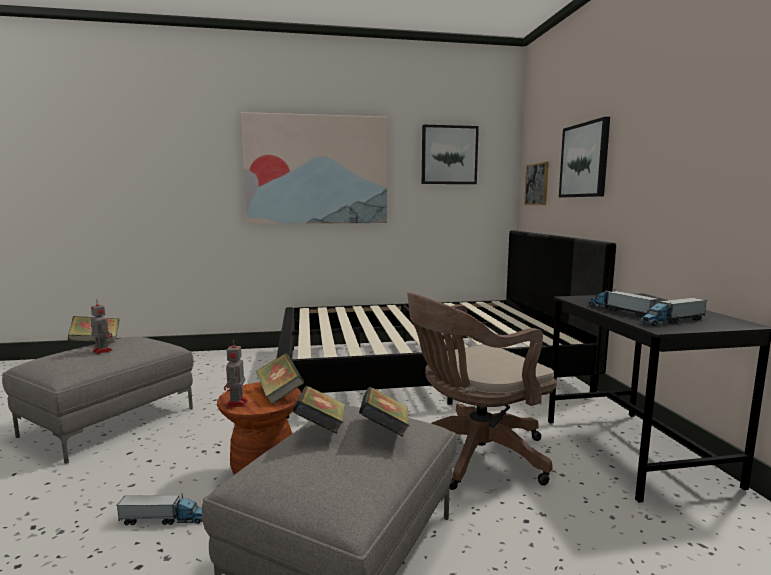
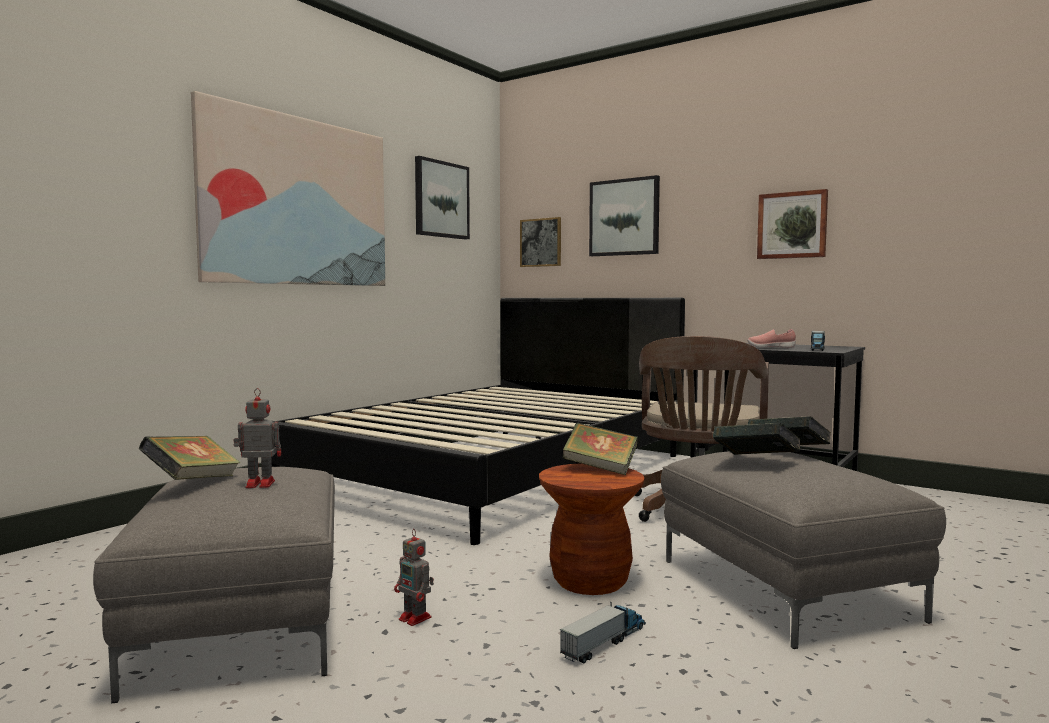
camera: 45 degrees left, 5 degrees down
toy robot [224,339,248,407] -> toy robot moved to [394,529,434,626]
toy truck [588,289,660,318] -> pink shoe [747,329,796,348]
none -> picture [757,189,828,259]

